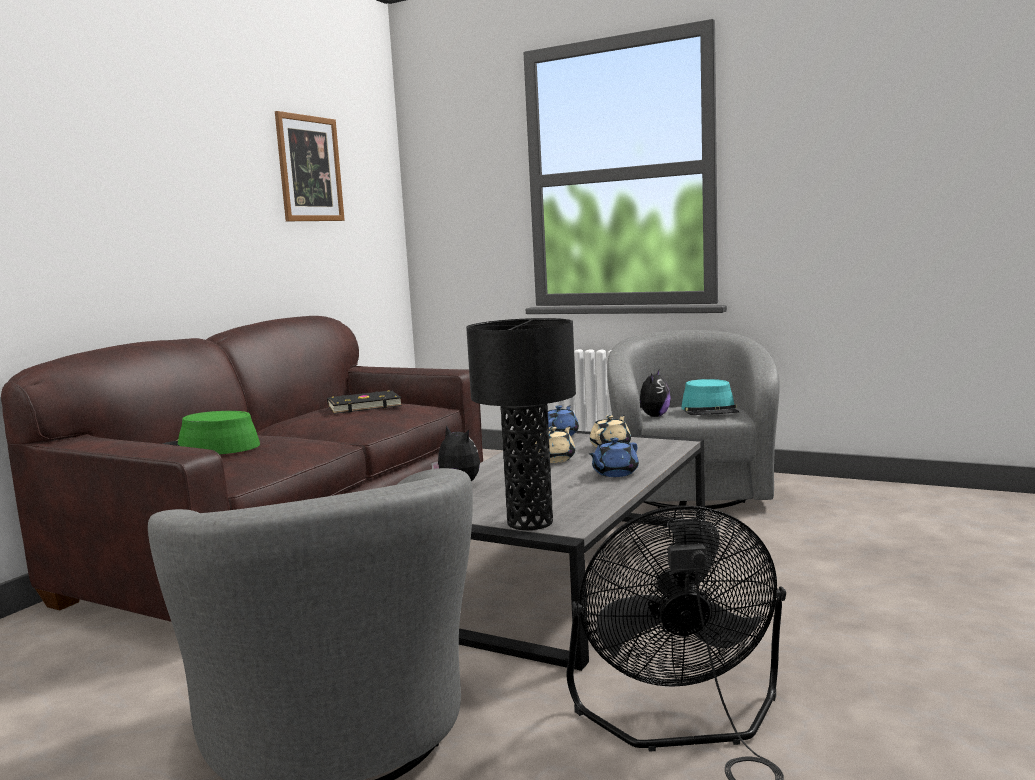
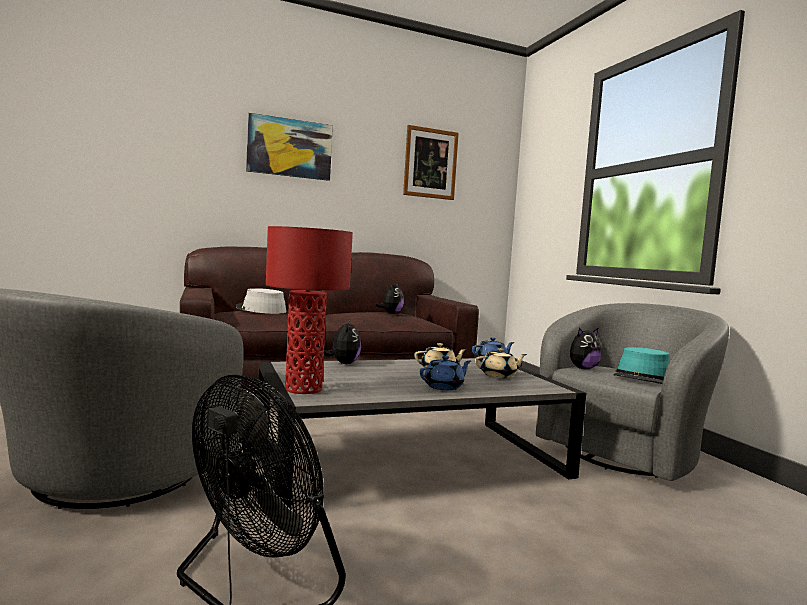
camera: 40 degrees right, 5 degrees down
green hat [163,411,260,454] -> grey hat [236,288,286,314]
black book [327,390,402,414] -> plush toy [375,283,404,314]
black table lamp [466,318,576,530] -> red table lamp [266,226,353,394]
blue teapot [589,438,639,477] -> blue teapot turned 150 degrees clockwise [420,356,471,390]
none -> picture [246,113,333,181]

